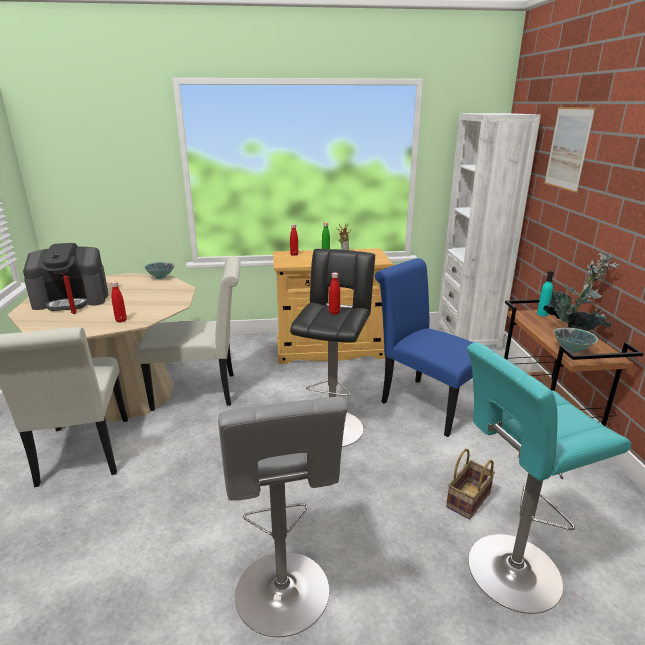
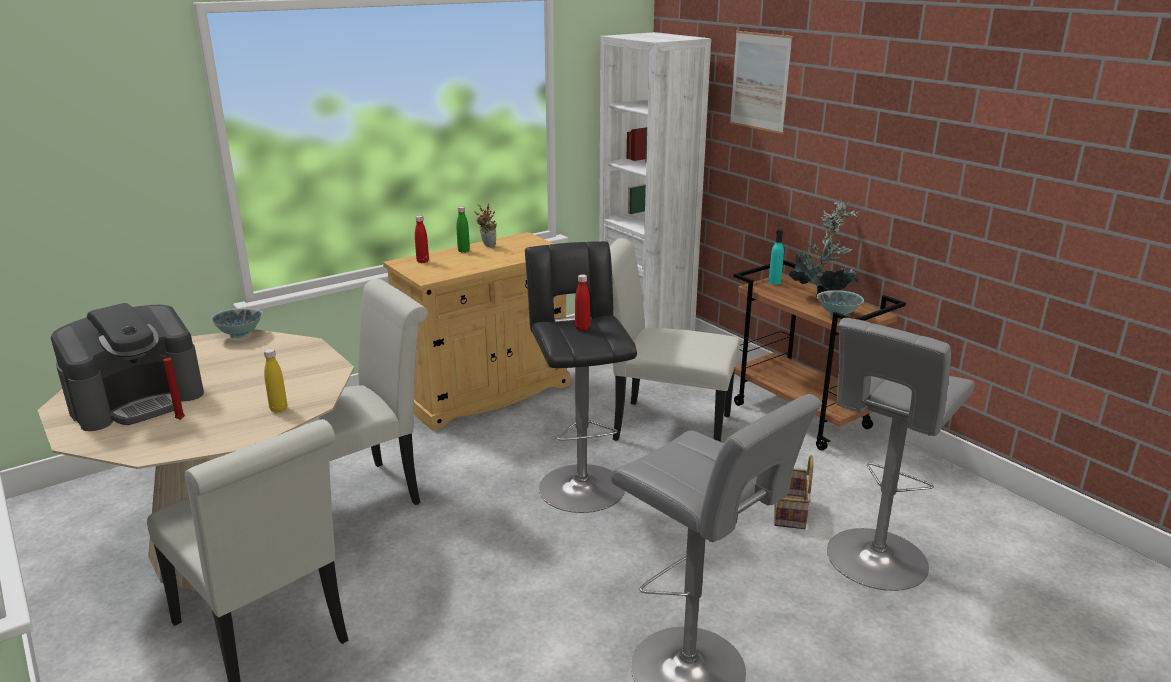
camera: 30 degrees left, 0 degrees up
red bottle [111,282,127,322] -> yellow bottle [264,349,287,413]
blue chair [375,258,474,437] -> white chair [610,238,740,442]
turquoise stool [467,342,631,614] -> grey stool [827,318,975,591]

